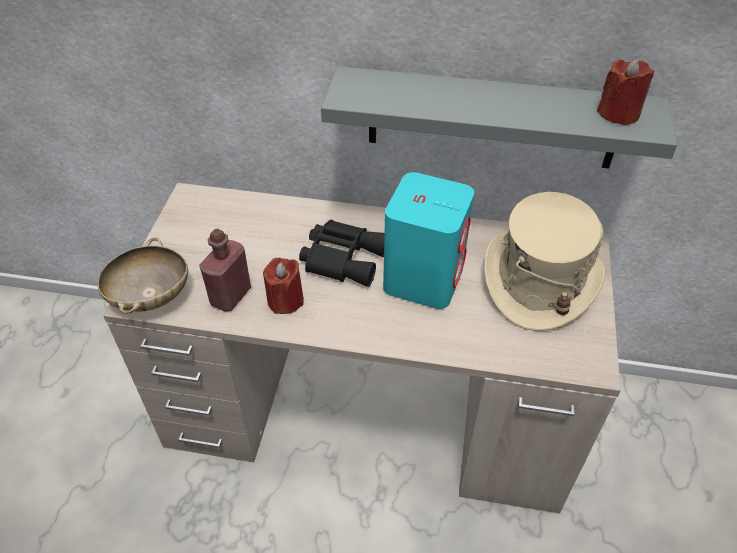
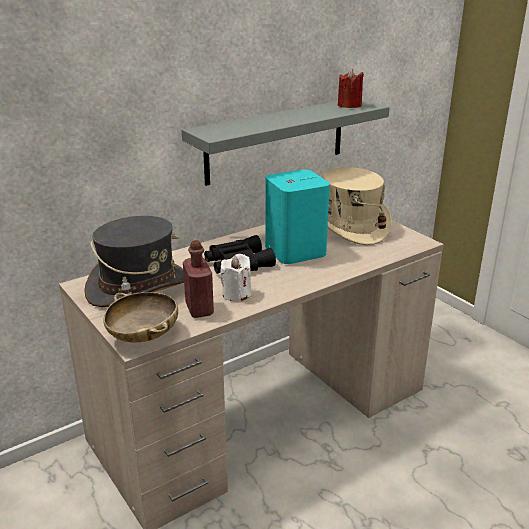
camera: 45 degrees left, 20 degrees down
red candle [263,257,304,314] -> white candle [220,254,251,302]
none -> grey hat [85,216,184,307]

